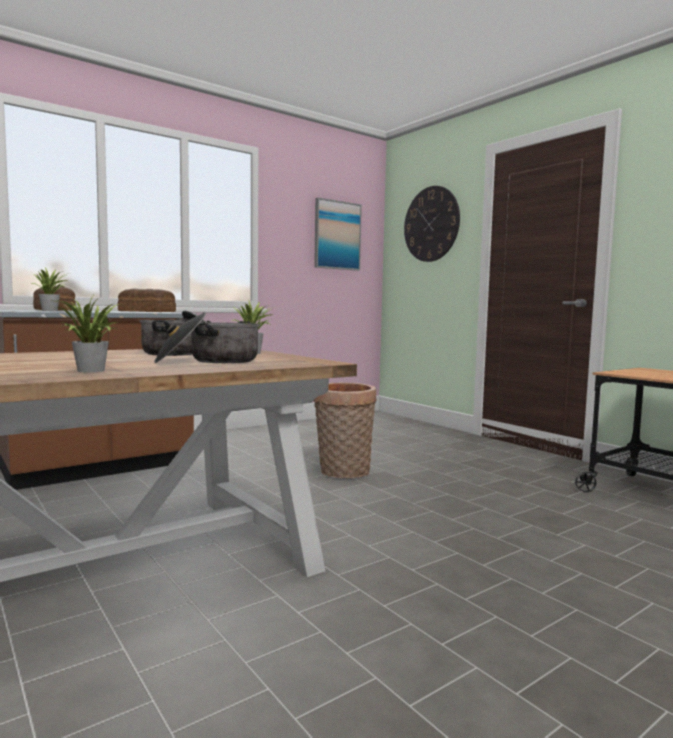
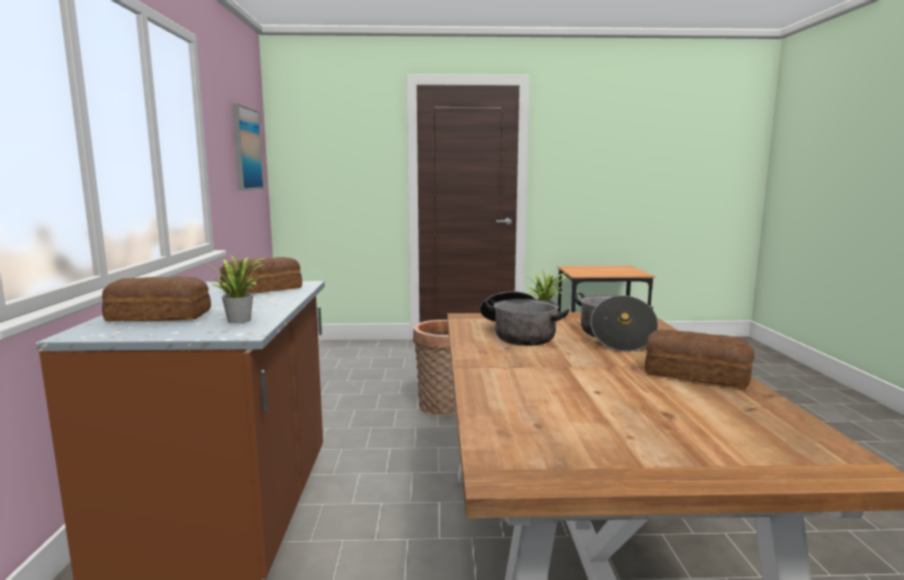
camera: 55 degrees left, 5 degrees up
potted plant [49,296,122,372] -> bread [645,330,754,389]
wall clock [404,186,460,262] -> none

